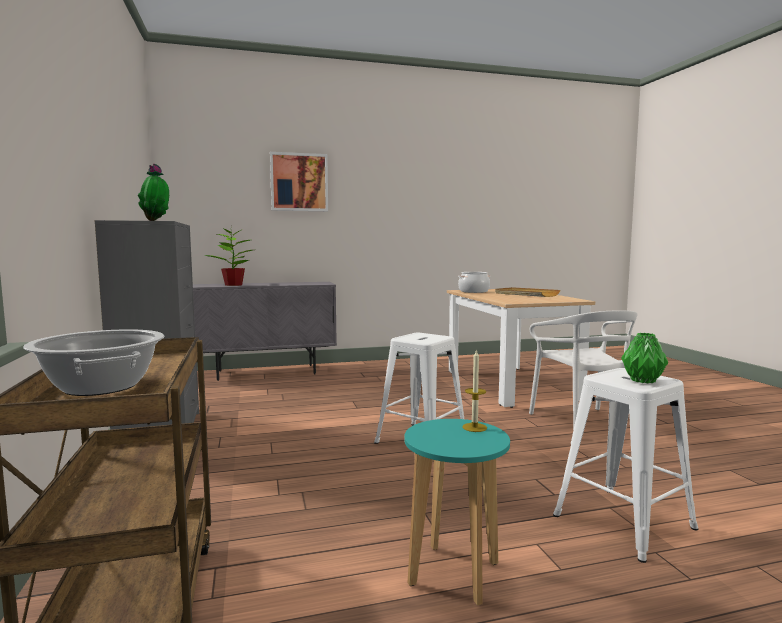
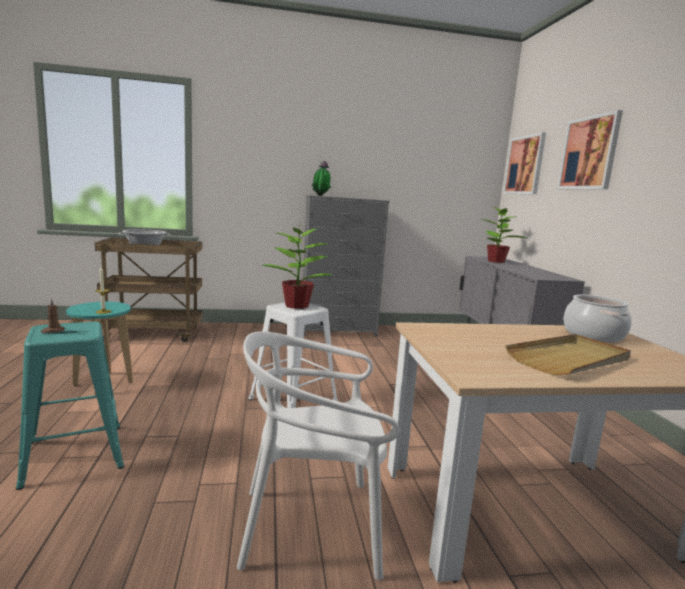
camera: 95 degrees right, 5 degrees up
white stool [553,368,699,563] -> turquoise stool [16,322,124,490]
green vase [621,333,668,384] -> brown candle [41,298,65,333]
none -> potted plant [262,227,332,309]
none -> picture [503,132,546,194]

